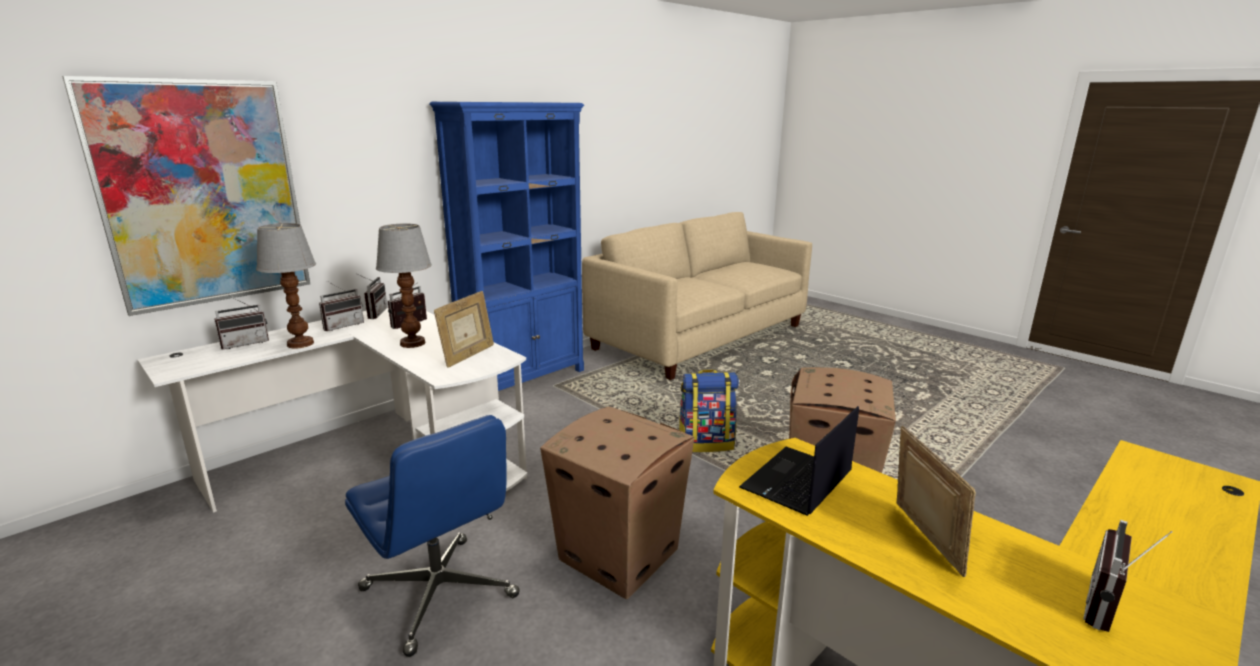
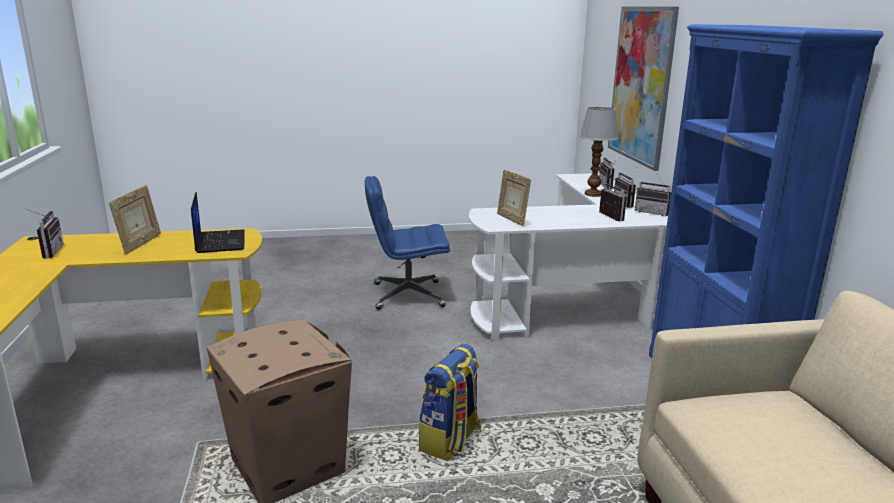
camera: 125 degrees right, 0 degrees up
table lamp [376,223,432,348] -> none
cardboard box [540,407,694,599] -> none
picture frame [897,426,976,577] -> picture frame turned 105 degrees counterclockwise [109,185,161,254]

